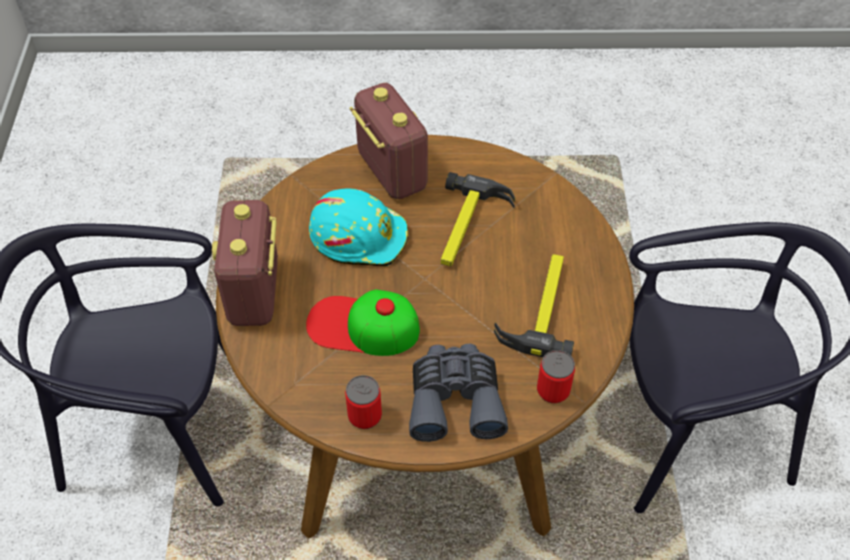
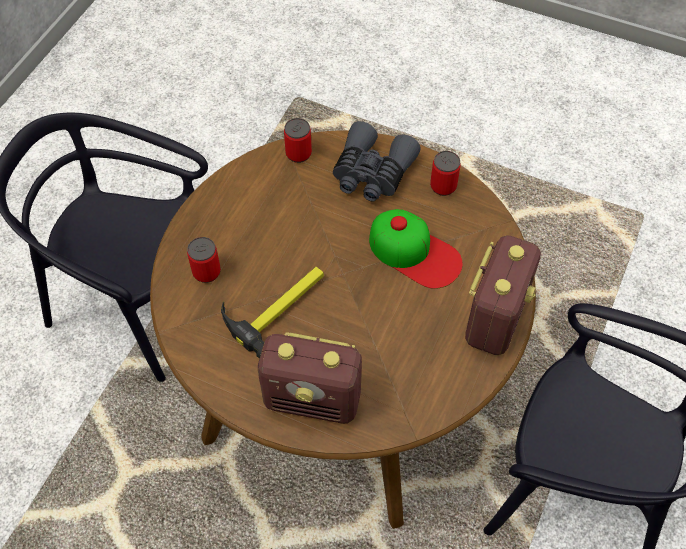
camera: 155 degrees left, 5 degrees up
turquoise hard hat [309,188,408,267] -> none
radio [349,83,428,199] -> radio turned 75 degrees counterclockwise [258,332,362,424]
hammer [494,254,574,357] -> none
none -> can [187,237,221,283]

